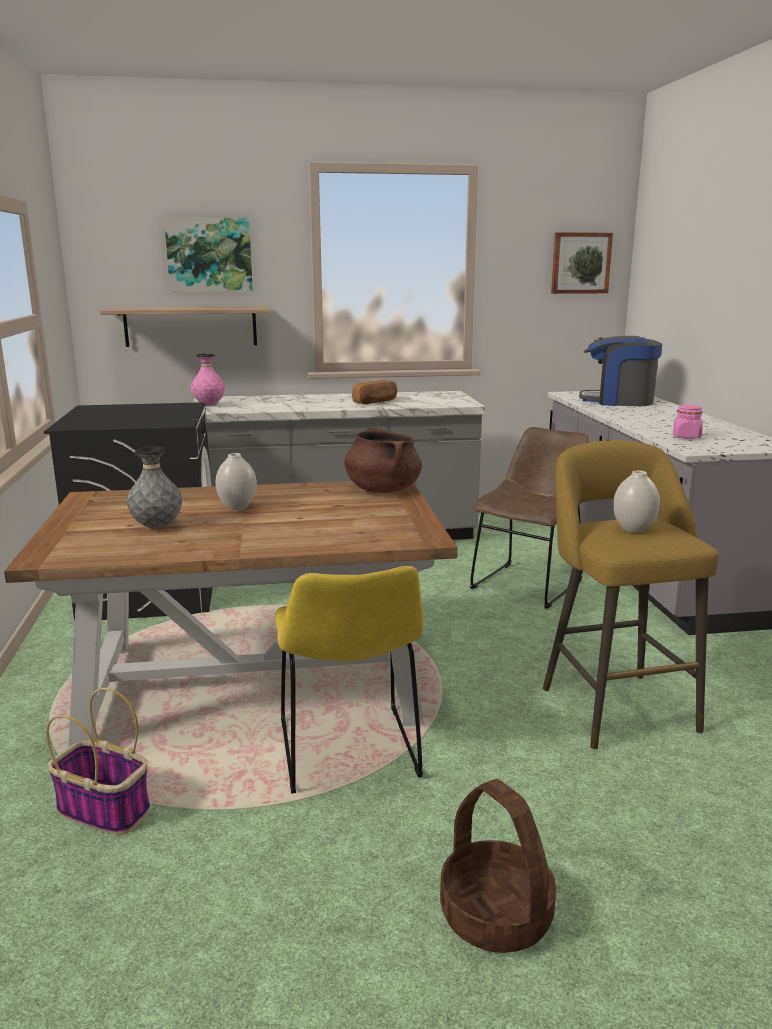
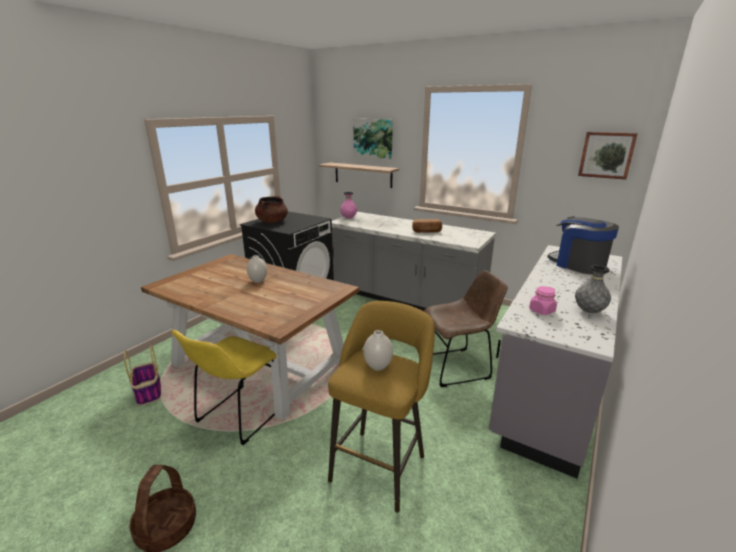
camera: 40 degrees right, 5 degrees up
grey vase [127,446,182,528] -> grey vase moved to [575,265,611,313]
brown cooking pot [344,427,422,493] -> brown cooking pot moved to [255,196,288,223]

